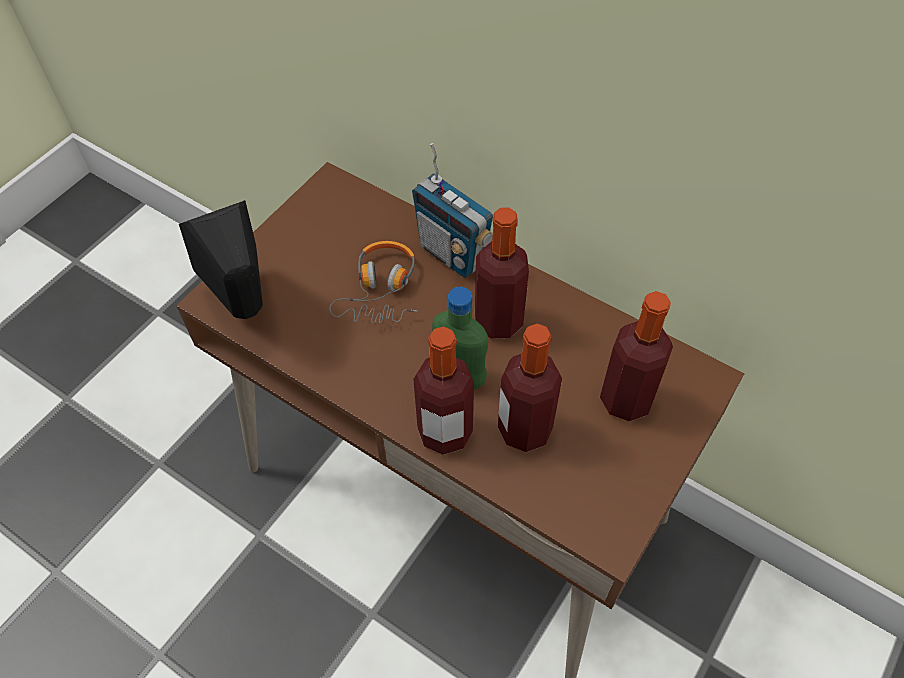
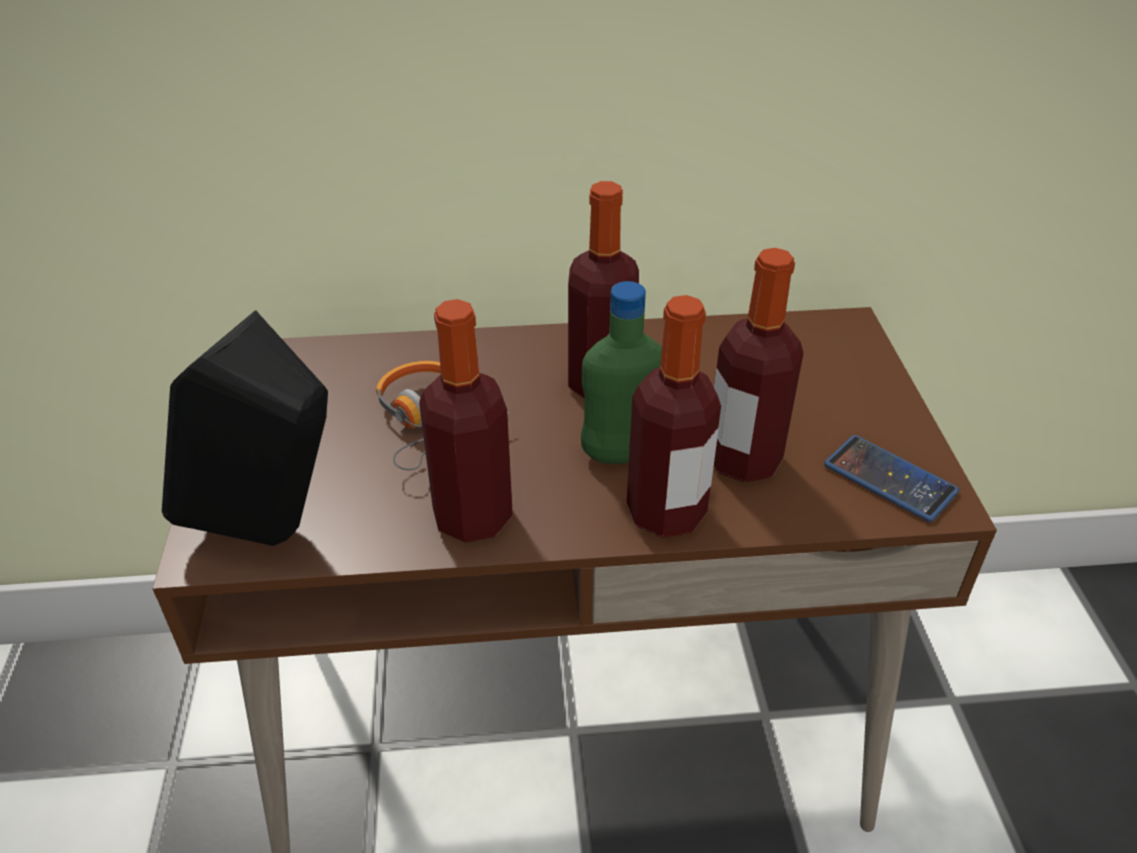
camera: 40 degrees left, 15 degrees down
radio [412,143,493,278] -> none
bottle [600,291,673,422] -> bottle moved to [419,299,513,543]
none -> phone [824,435,959,522]

